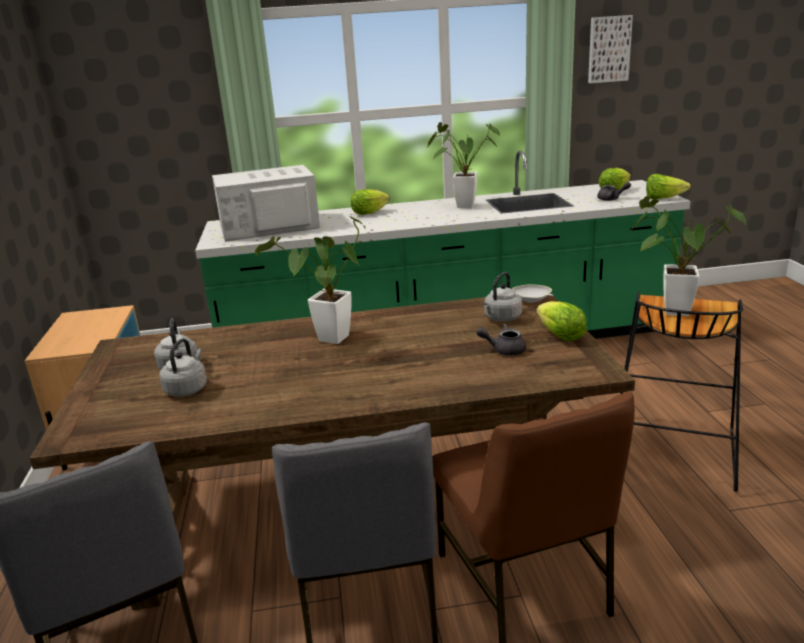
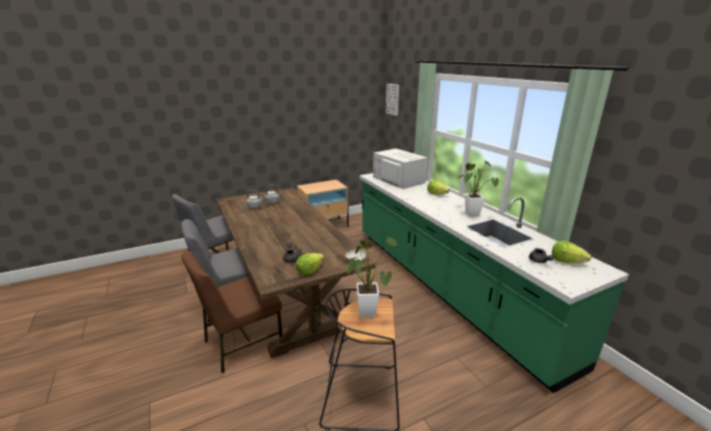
camera: 70 degrees right, 0 degrees up
potted plant [255,216,365,344] -> none
grey kettle [484,272,522,322] -> none
picture [588,15,633,83] -> picture moved to [386,84,399,116]
lettuce [646,174,691,199] -> none

